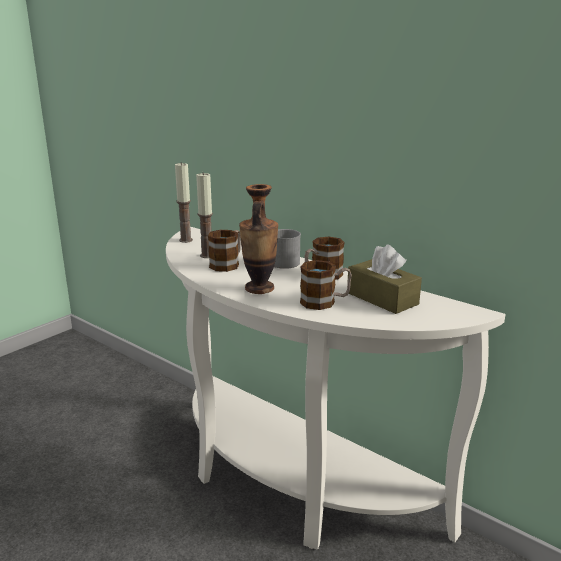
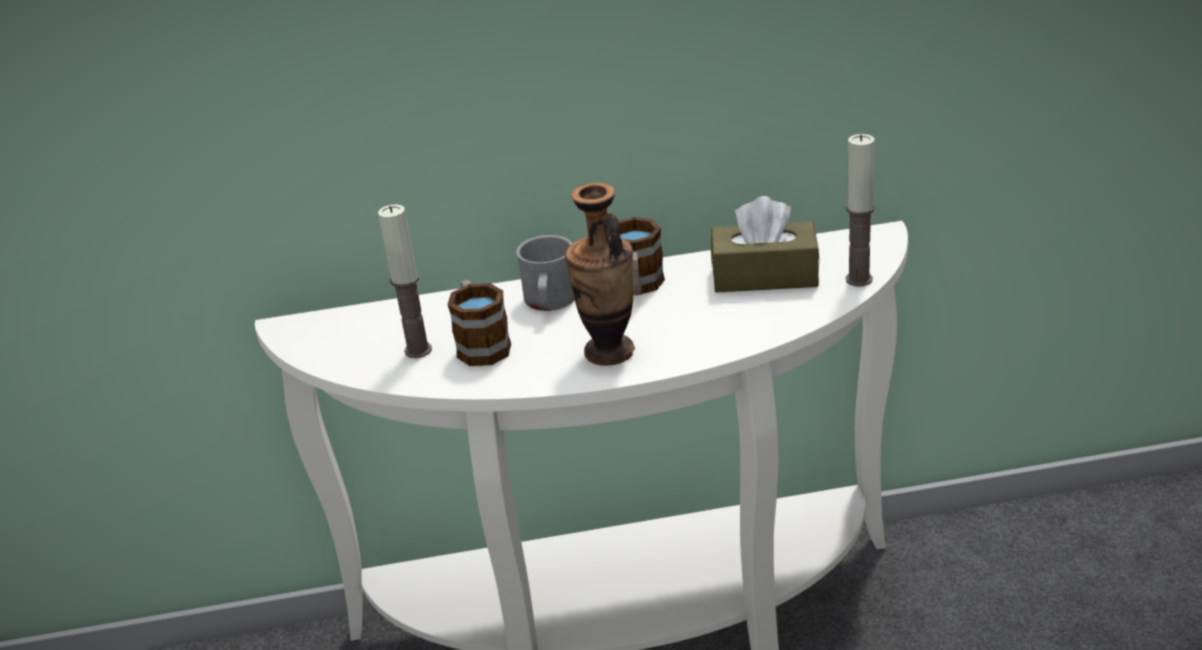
camera: 45 degrees left, 10 degrees up
candle [175,162,193,243] -> candle moved to [846,134,875,287]
mug [300,260,352,310] -> none

